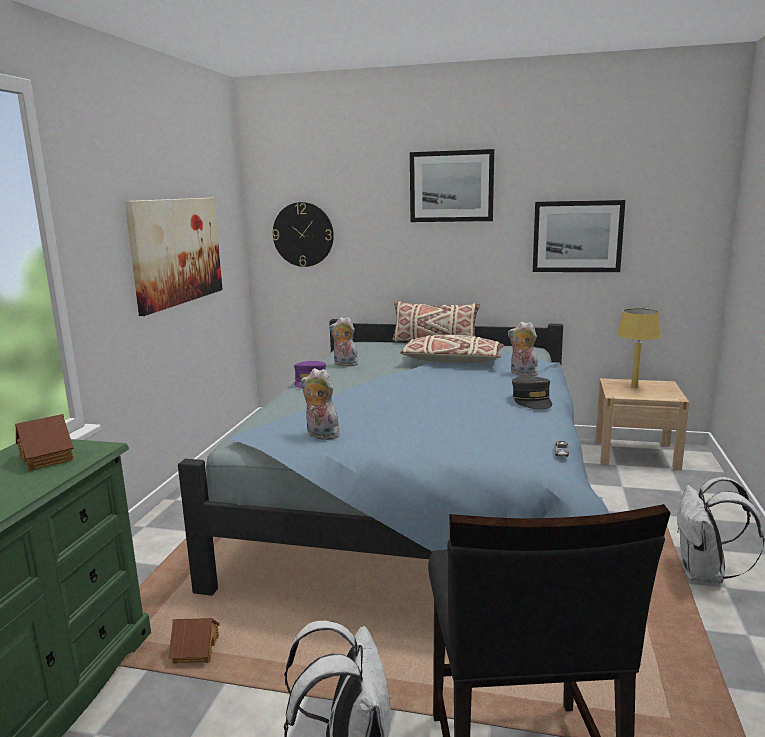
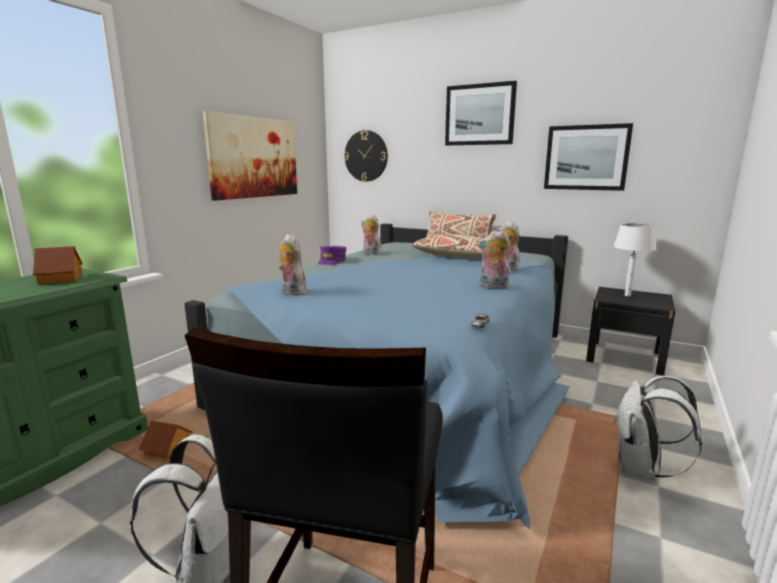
camera: 15 degrees right, 0 degrees up
grey cap [512,376,552,410] -> plush toy [477,231,510,288]
beige nightstand [595,378,689,470] -> black nightstand [586,287,675,376]
yellow table lamp [617,308,661,388] -> white table lamp [614,223,656,296]

